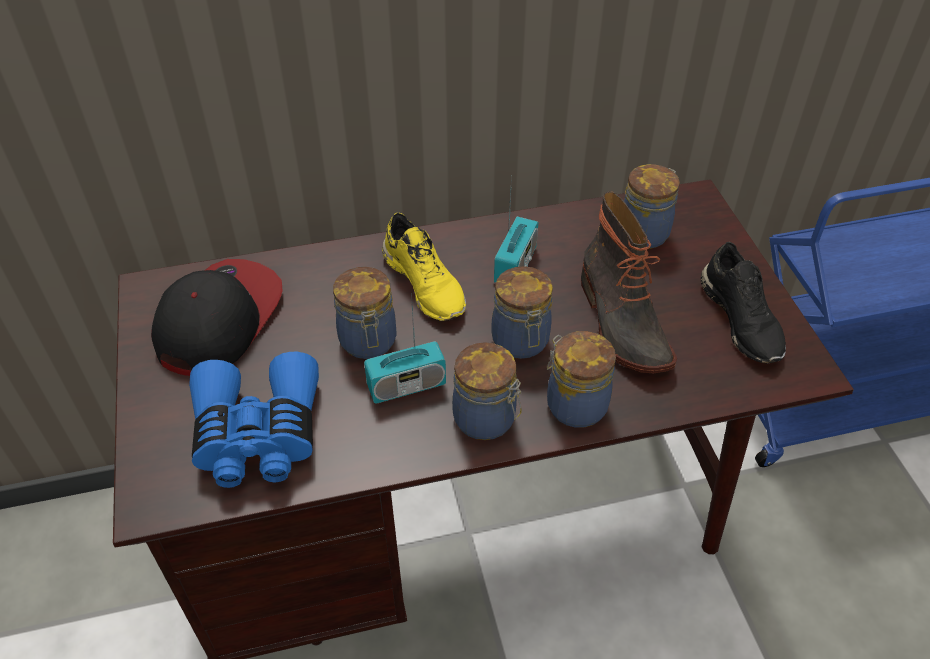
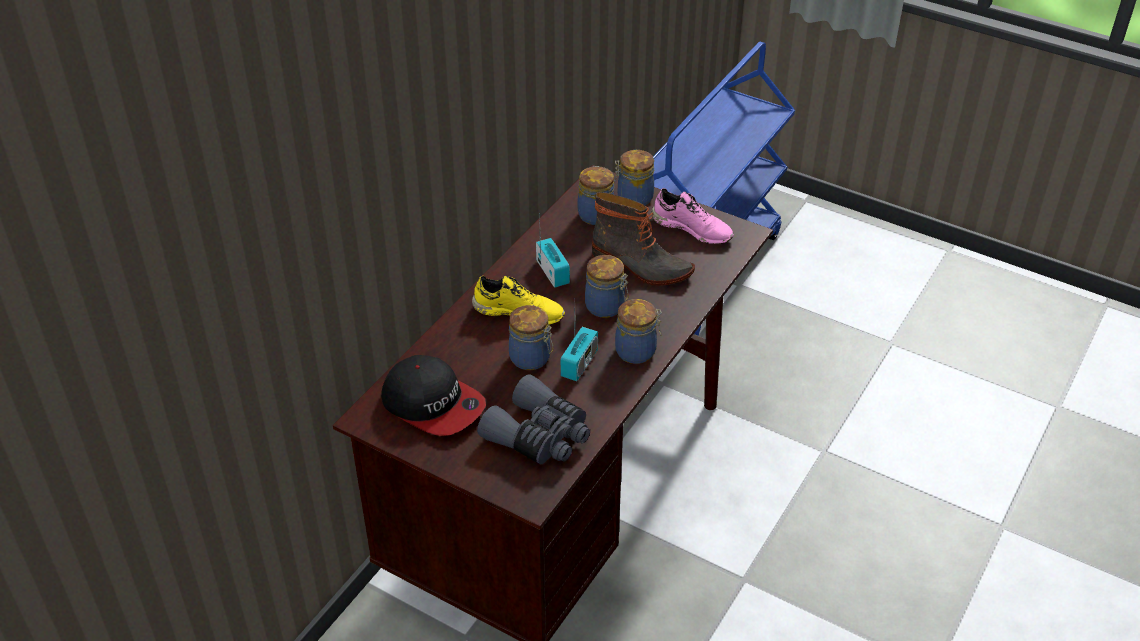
camera: 45 degrees left, 5 degrees down
cap [151,259,283,376] -> cap turned 150 degrees clockwise [381,355,486,436]
blue binoculars [189,352,319,488] -> grey binoculars [477,374,590,464]
jar [547,331,616,428] -> jar moved to [614,150,654,206]
black shoe [701,242,786,363] -> pink shoe [651,188,734,244]

